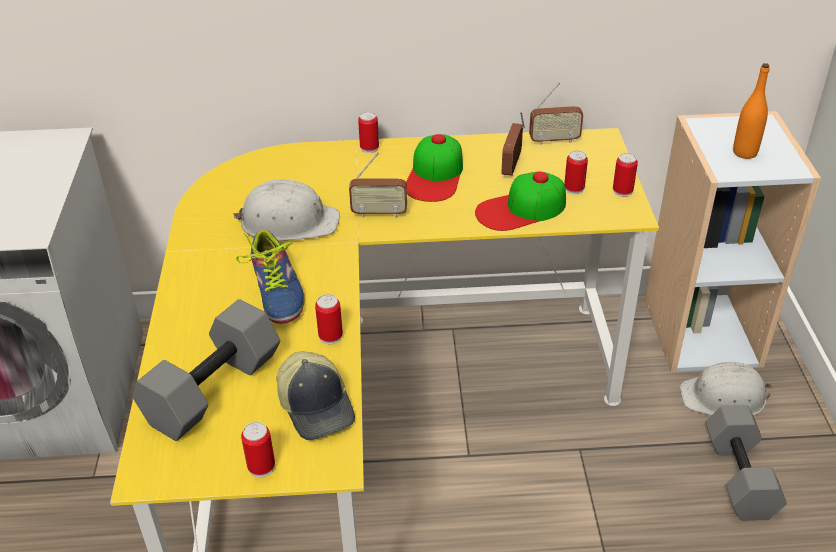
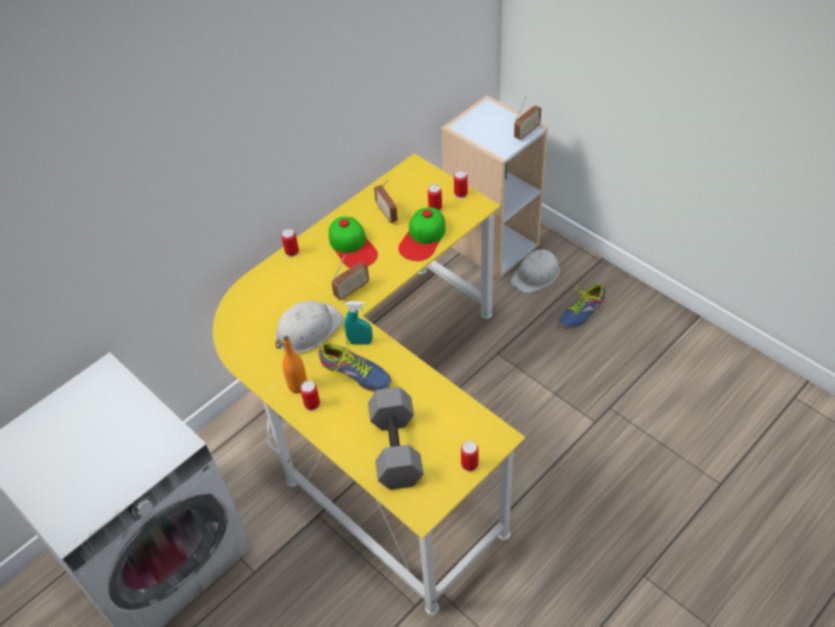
camera: 40 degrees left, 10 degrees up
cap [276,351,355,440] -> none
can [315,294,343,344] -> can moved to [300,381,320,411]
radio [529,83,584,145] -> radio moved to [514,97,541,140]
grey dumbbell [705,405,787,521] -> shoe [558,280,605,329]
orange bottle [733,63,769,159] -> orange bottle moved to [282,336,307,393]
none -> turquoise spray bottle [344,301,373,345]

